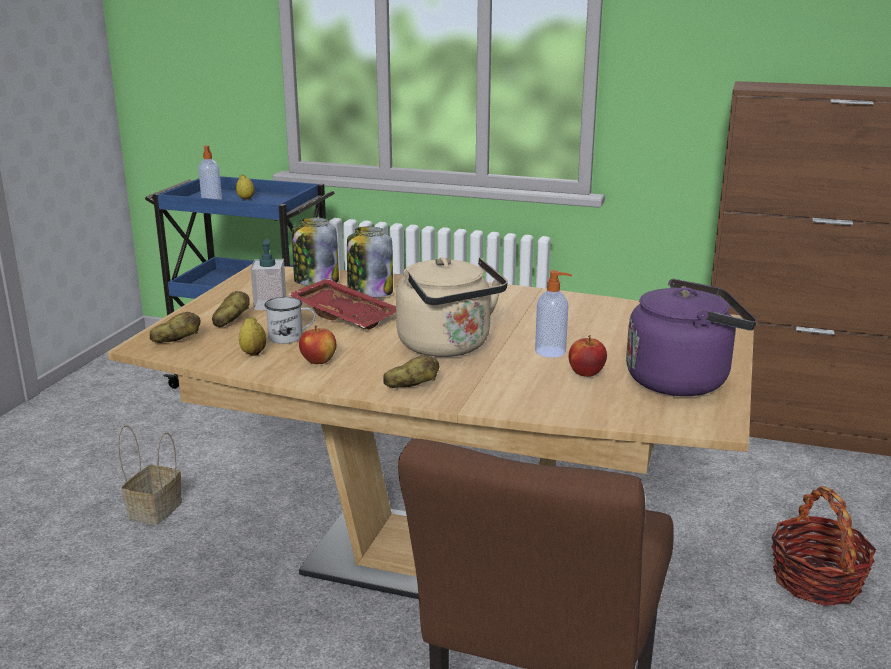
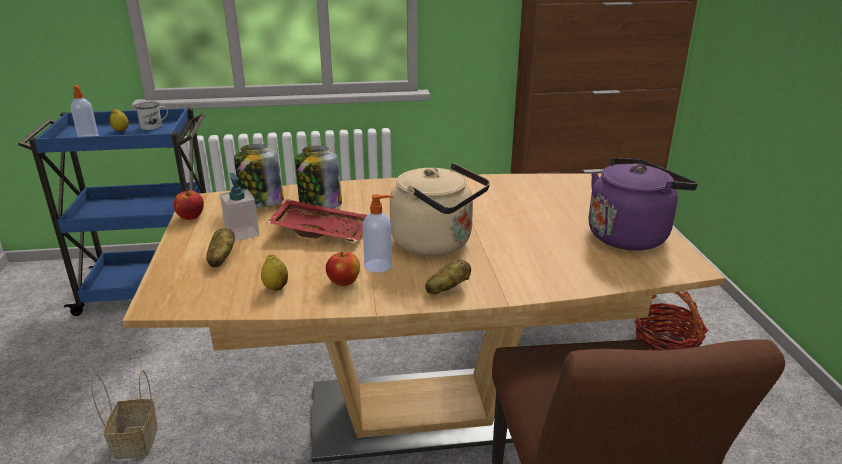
camera: 25 degrees left, 5 degrees up
potato [150,312,201,343] -> none
white mug [264,297,315,344] -> white mug moved to [135,102,168,130]
soap dispenser [535,270,572,357] -> soap dispenser moved to [362,194,393,273]
apple [569,335,607,377] -> apple moved to [174,189,204,220]

